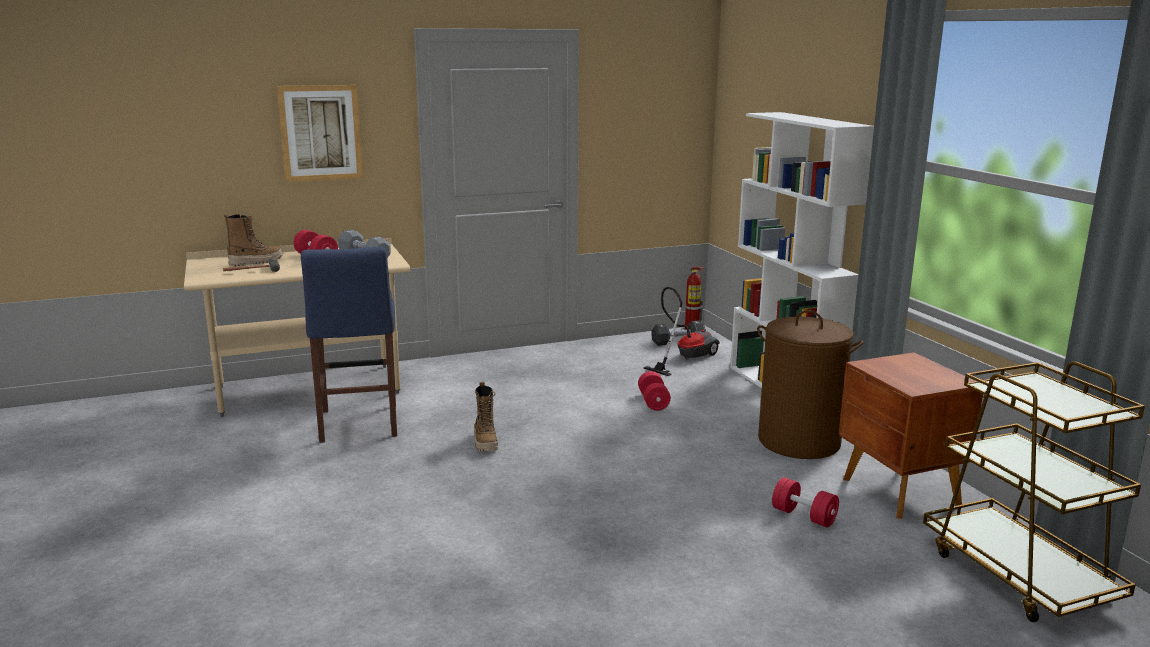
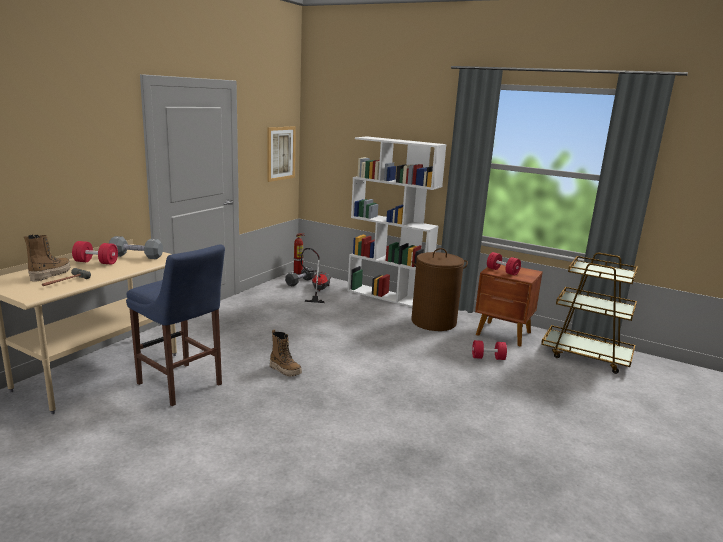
camera: 40 degrees left, 0 degrees up
picture [277,85,363,182] -> picture moved to [268,126,296,182]
red dumbbell [638,371,671,411] -> red dumbbell moved to [487,252,521,275]

